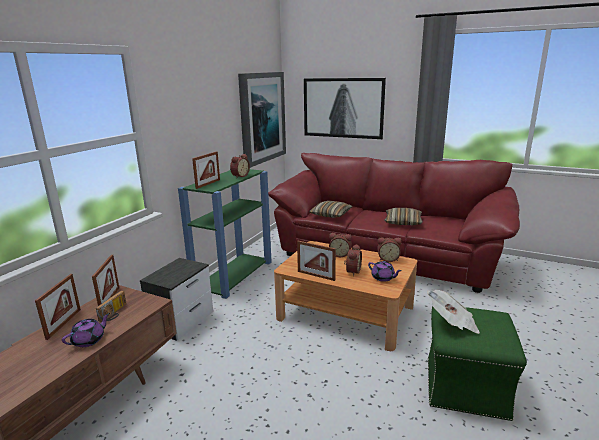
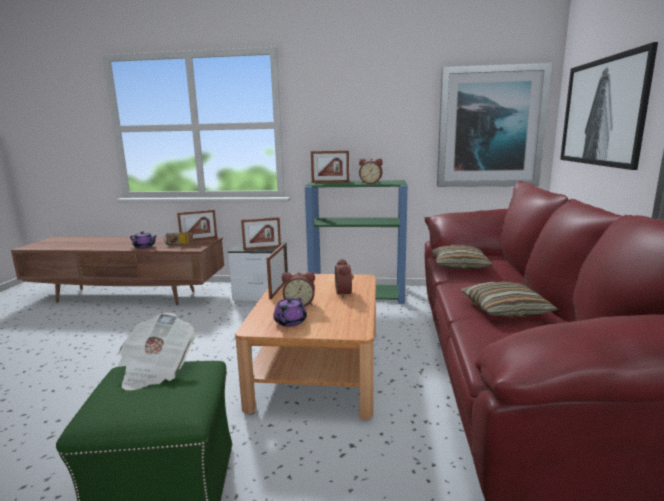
camera: 70 degrees right, 5 degrees down
picture frame [35,274,81,340] -> picture frame moved to [241,217,281,250]
alarm clock [377,237,401,262] -> none

